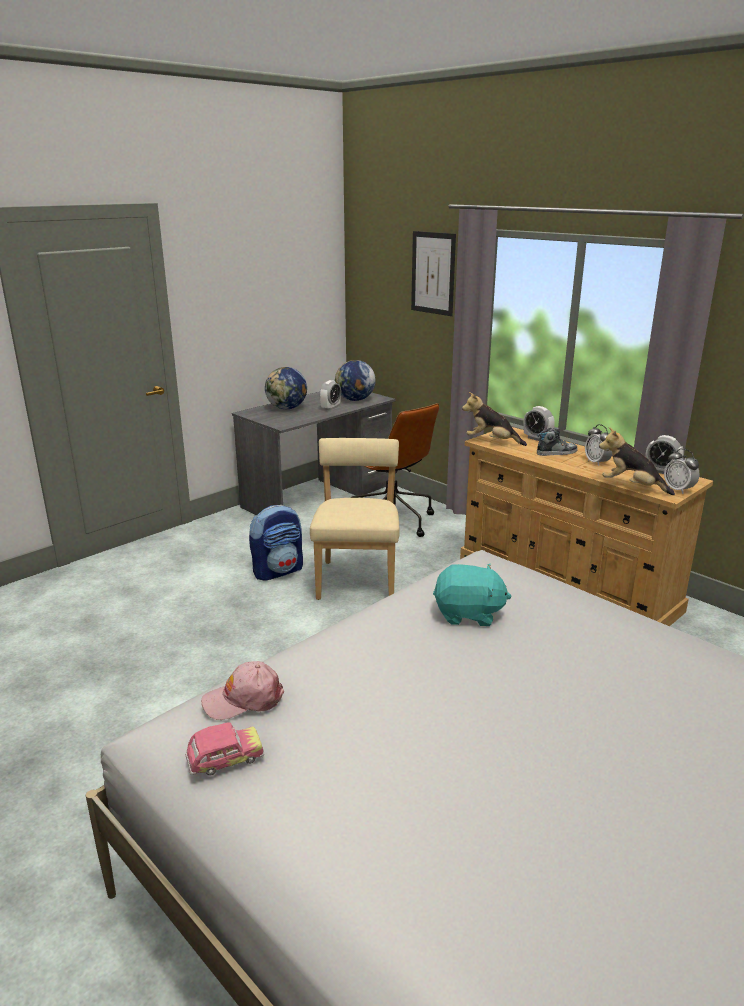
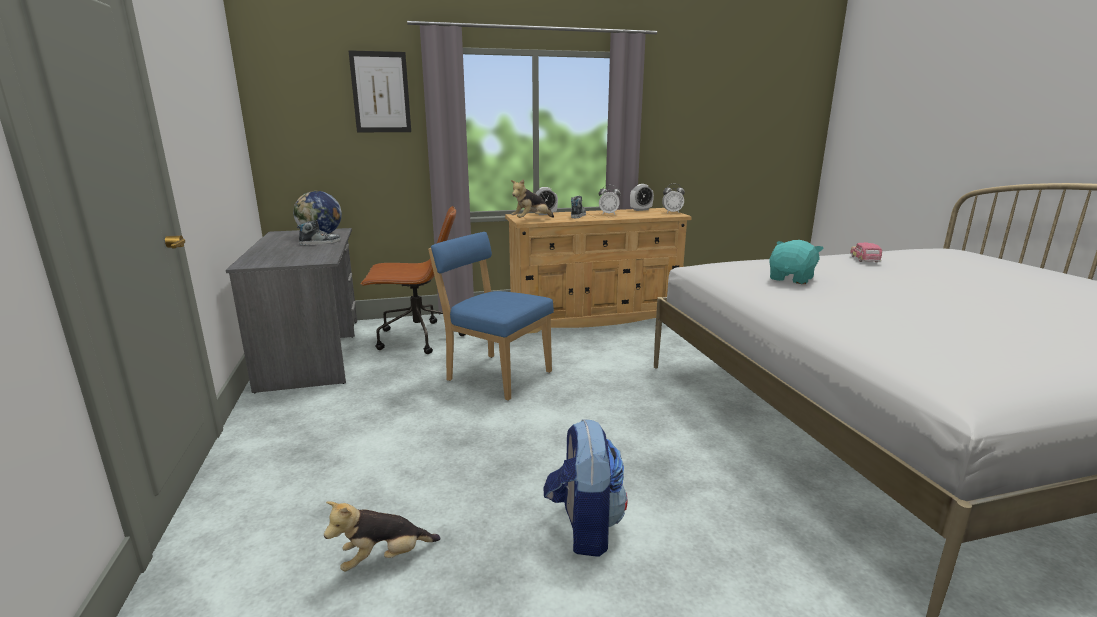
camera: 60 degrees left, 5 degrees down
toy car [185,722,264,776] -> toy car moved to [850,242,882,262]
pink cap [201,661,284,720] -> none
backpack [249,505,303,581] -> backpack moved to [543,419,627,557]
globe [265,367,307,409] -> none
beige chair [310,438,400,600] -> blue chair [428,232,554,401]
alarm clock [320,380,341,411] -> shoe [297,220,341,245]
plush toy [599,427,675,495] -> plush toy moved to [324,501,441,571]

